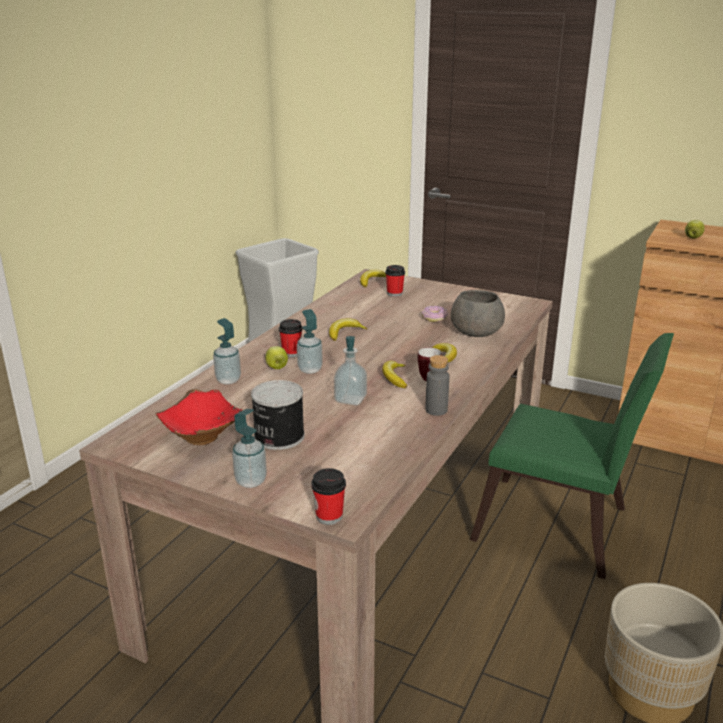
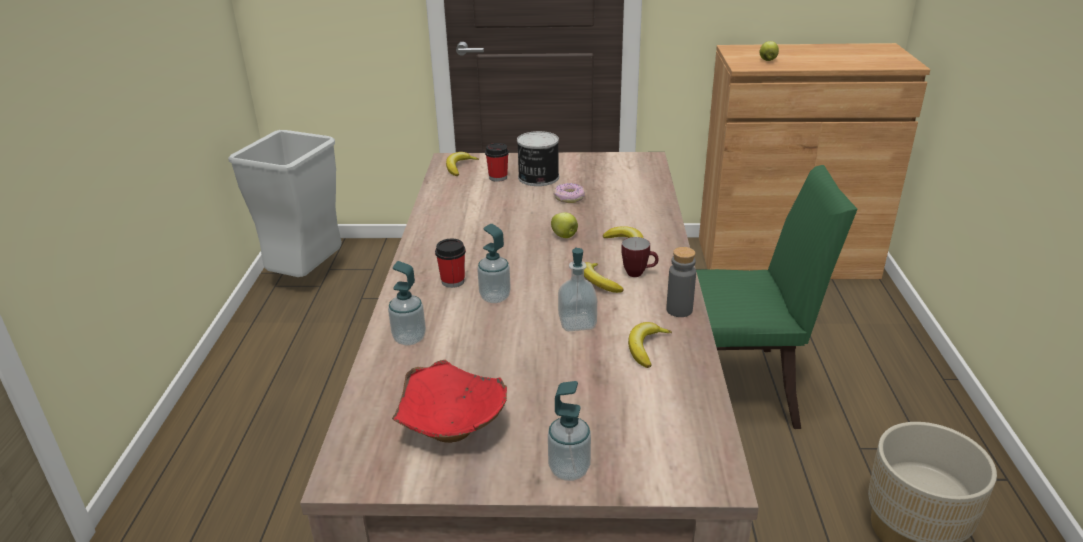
camera: 25 degrees left, 5 degrees up
can [251,380,305,450] -> can moved to [517,131,559,186]
apple [265,346,288,369] -> apple moved to [551,213,578,238]
cup [311,468,346,525] -> none
banana [329,318,368,341] -> banana moved to [628,322,672,368]
grey bowl [451,290,505,337] -> none

